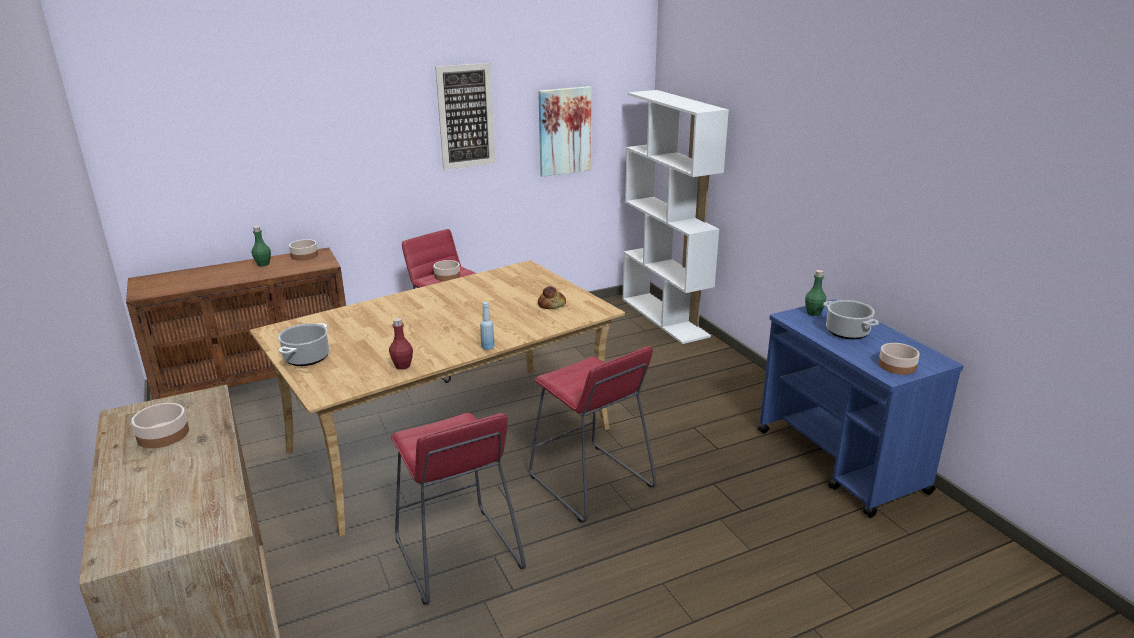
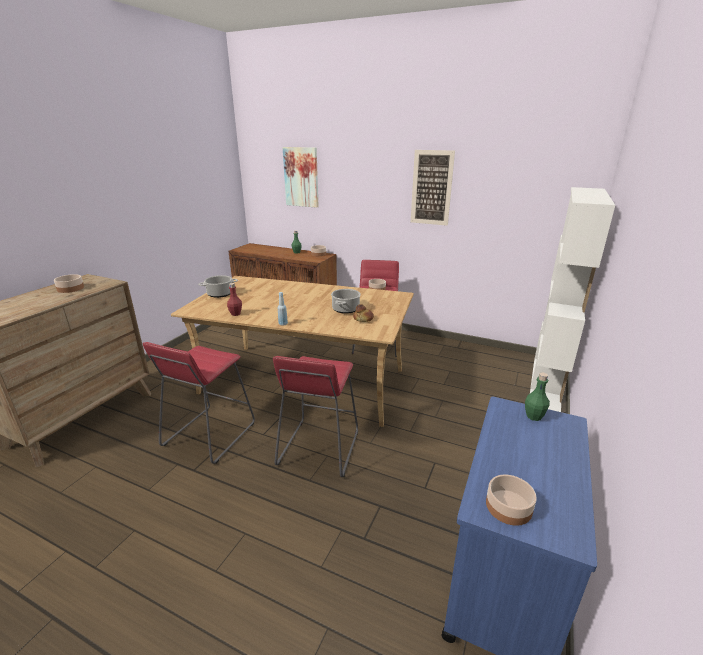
camera: 50 degrees right, 0 degrees up
picture [538,86,591,177] -> picture moved to [283,147,319,208]
cooking pot [823,300,879,339] -> cooking pot moved to [331,289,361,314]

